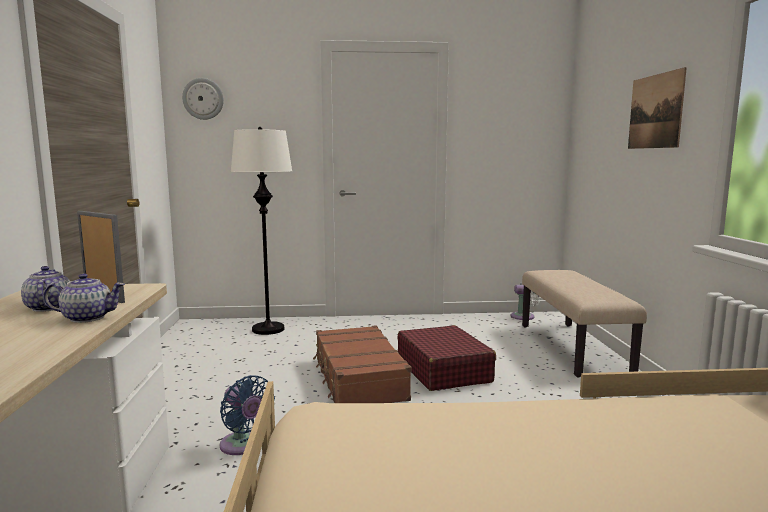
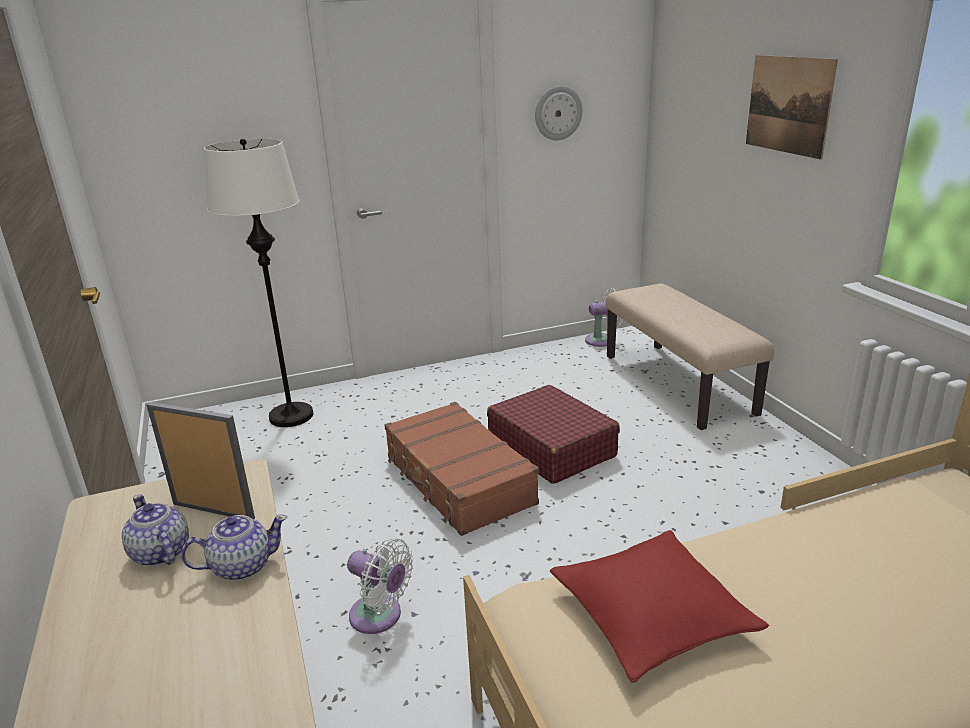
camera: 15 degrees left, 15 degrees up
wall clock [182,78,224,120] -> wall clock moved to [535,86,583,140]
blue fan [220,375,275,455] -> white fan [347,538,413,634]
none -> red pillow [550,530,769,683]

